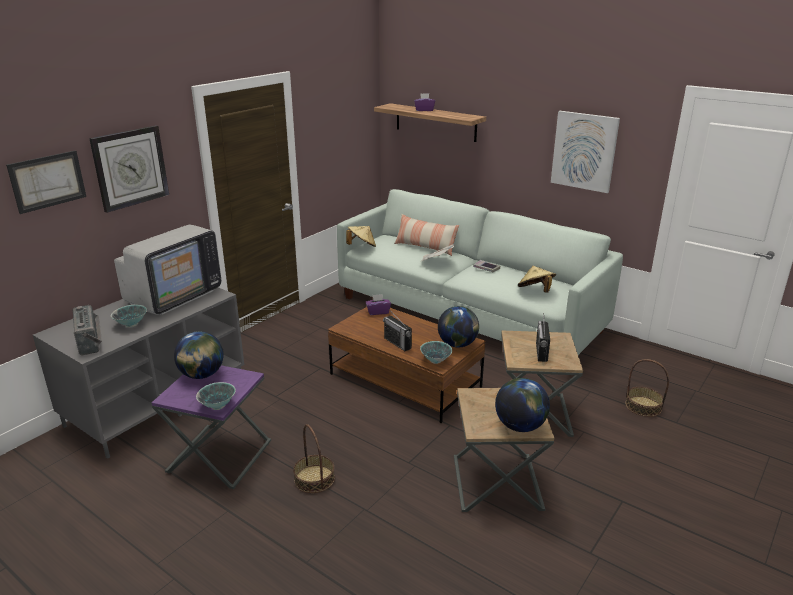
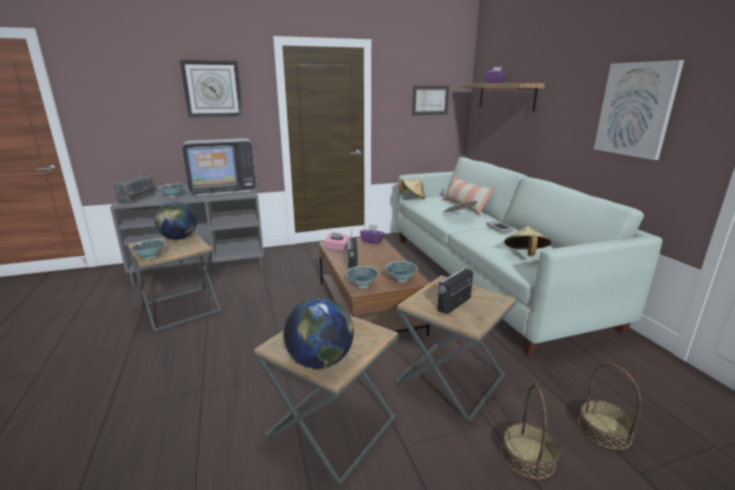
camera: 35 degrees right, 5 degrees down
picture [6,150,86,214] -> picture moved to [412,86,449,115]
purple side table [152,365,271,489] -> brown side table [127,232,222,332]
basket [293,424,335,493] -> basket moved to [501,384,559,480]
globe [438,306,479,347] -> bowl [385,261,418,283]
none -> pink tissue box [324,232,350,251]

